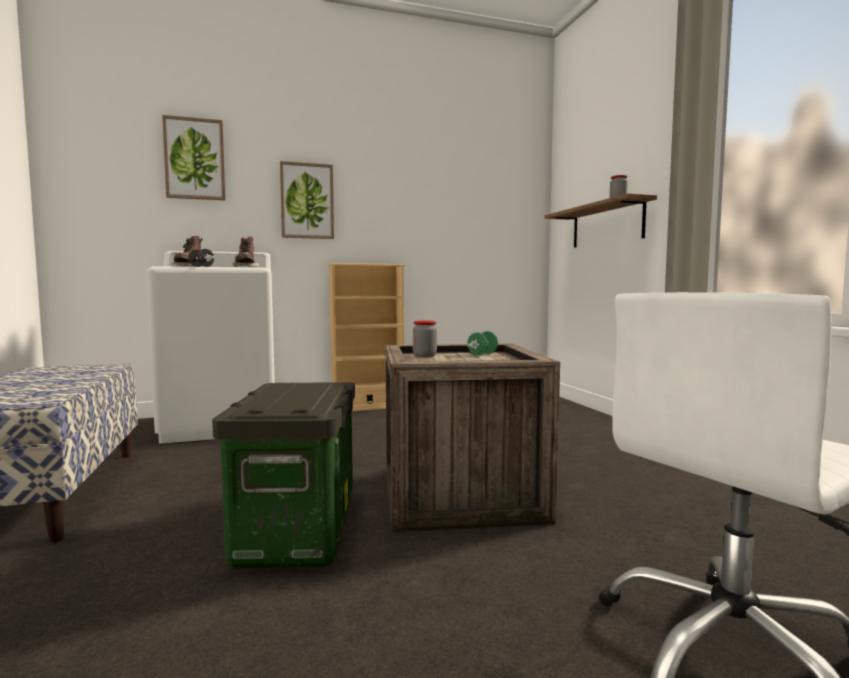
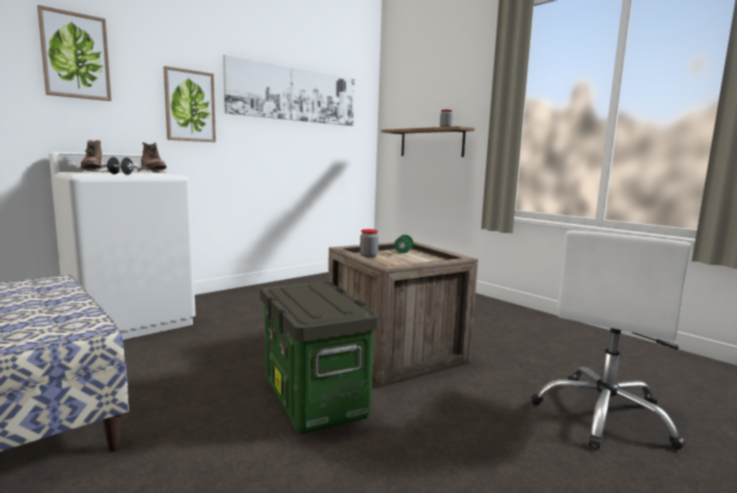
camera: 25 degrees left, 5 degrees up
beige bookcase [328,263,405,411] -> none
none -> picture [223,55,354,126]

